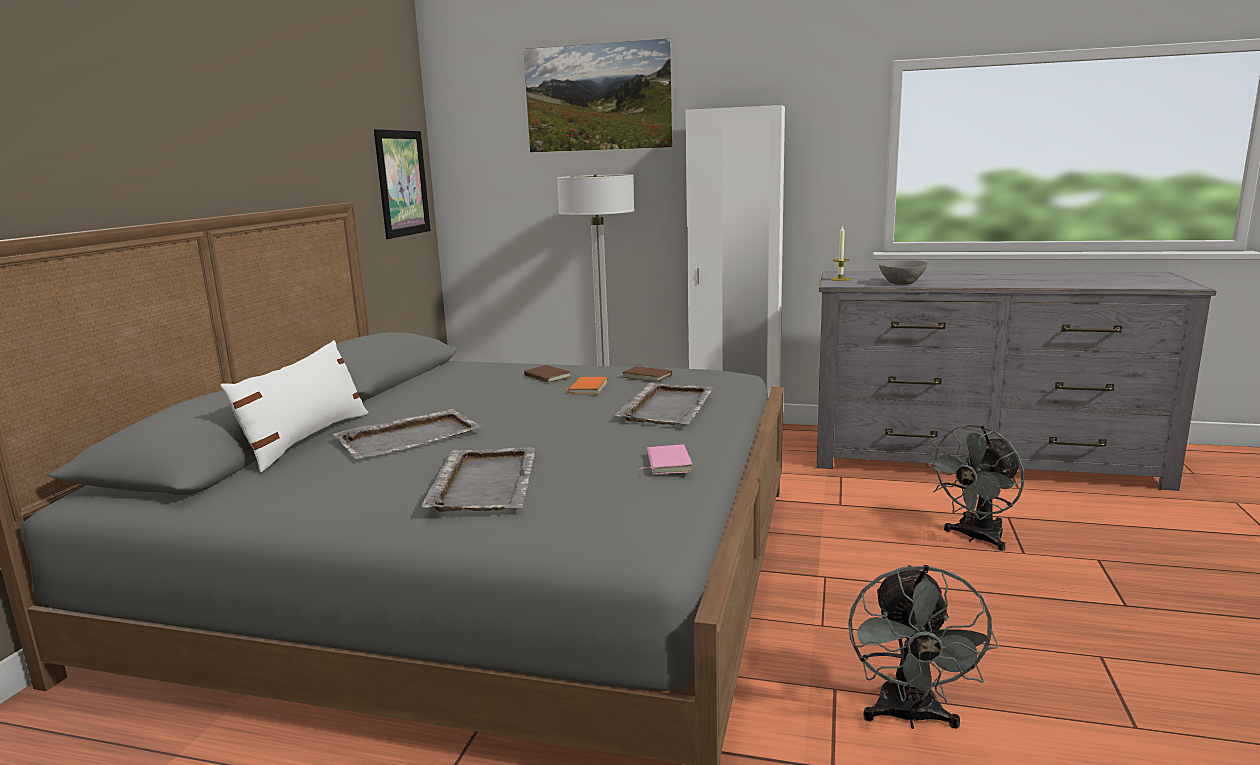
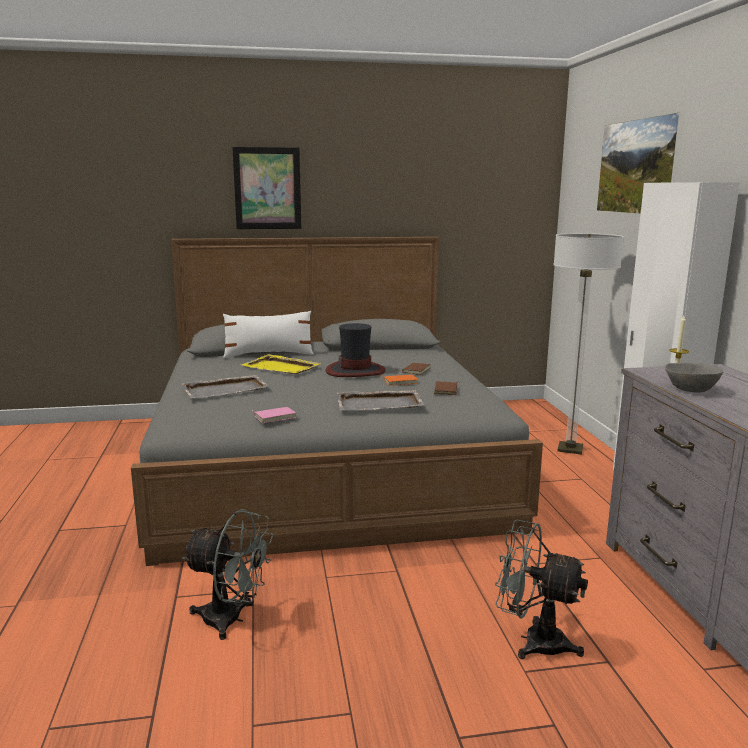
camera: 65 degrees right, 0 degrees up
grey tray [333,409,482,459] -> yellow tray [241,354,322,374]
picture [374,129,431,239] -> picture moved to [232,147,301,229]
grey fan [848,565,999,729] -> grey fan turned 150 degrees counterclockwise [182,509,273,640]
none -> hat [325,323,385,377]

